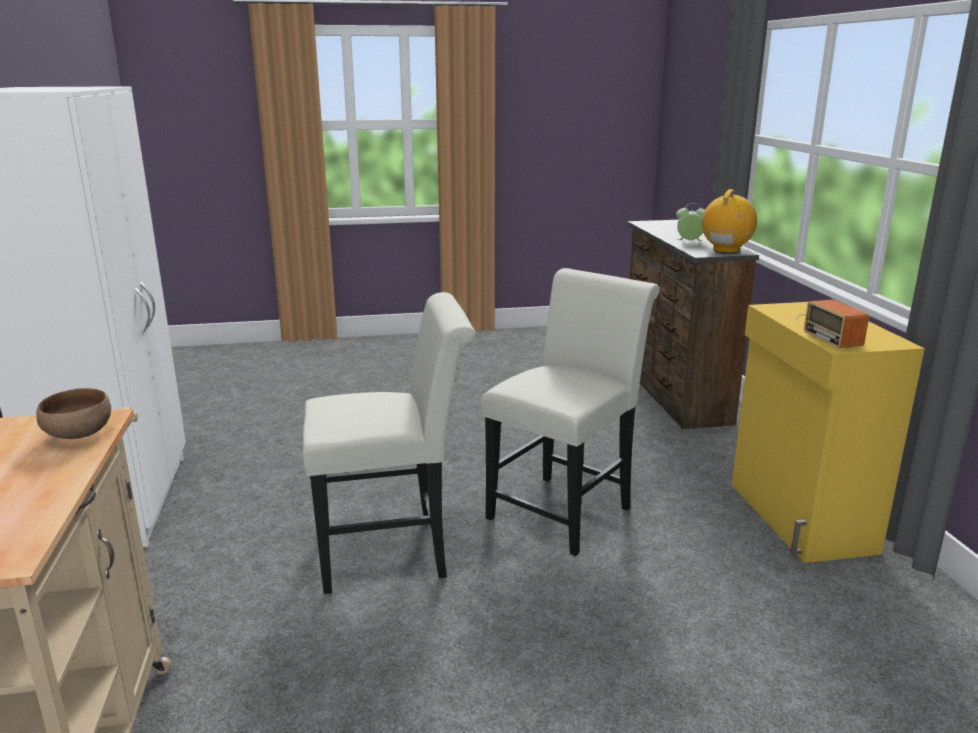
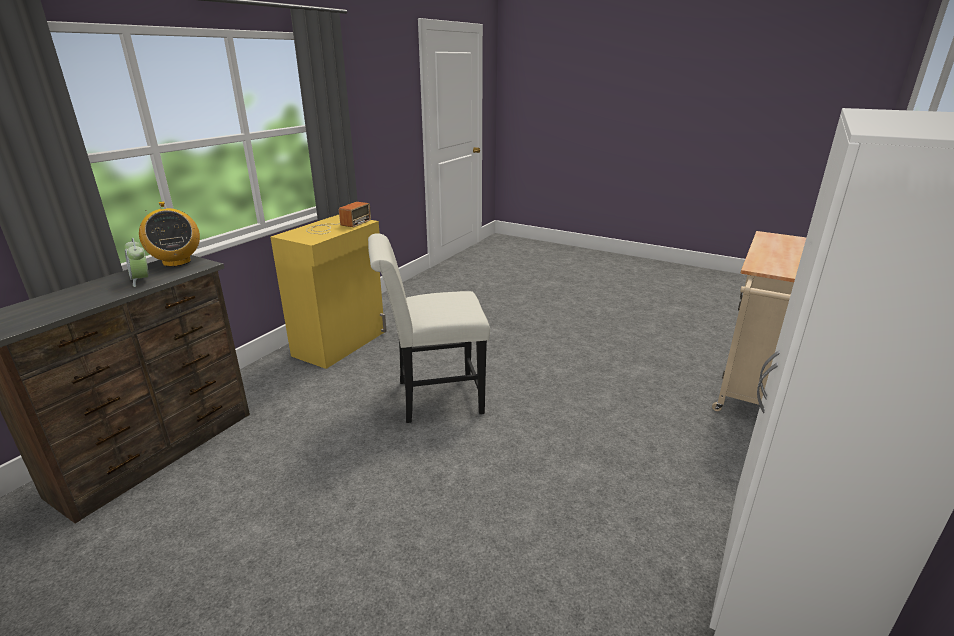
camera: 140 degrees left, 5 degrees up
brown bowl [36,388,111,439] -> none
white chair [303,292,476,594] -> none
radio [702,189,757,253] -> radio turned 105 degrees counterclockwise [139,201,200,267]

